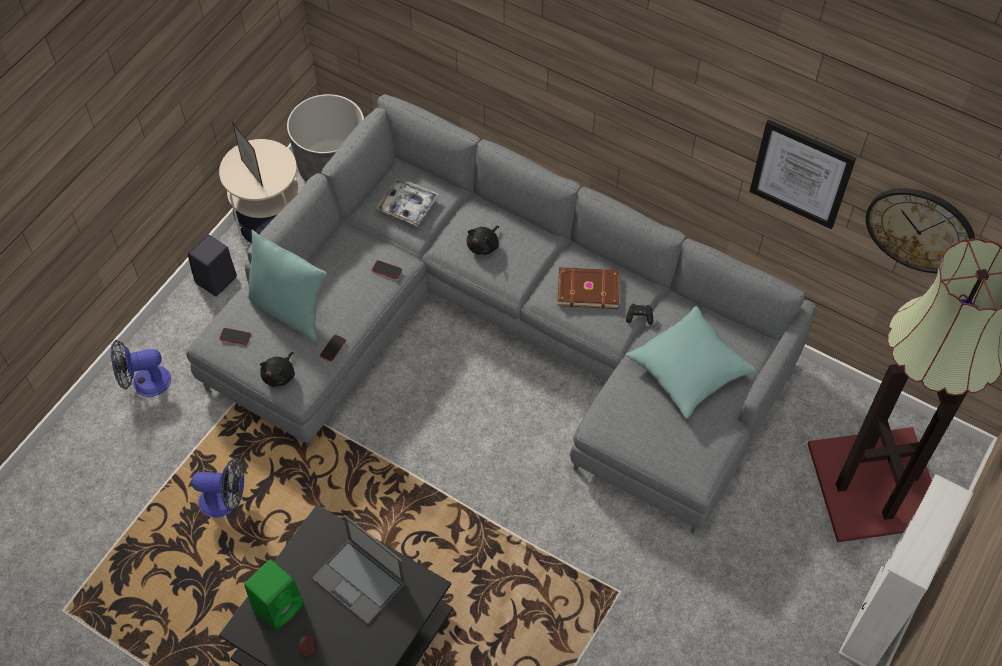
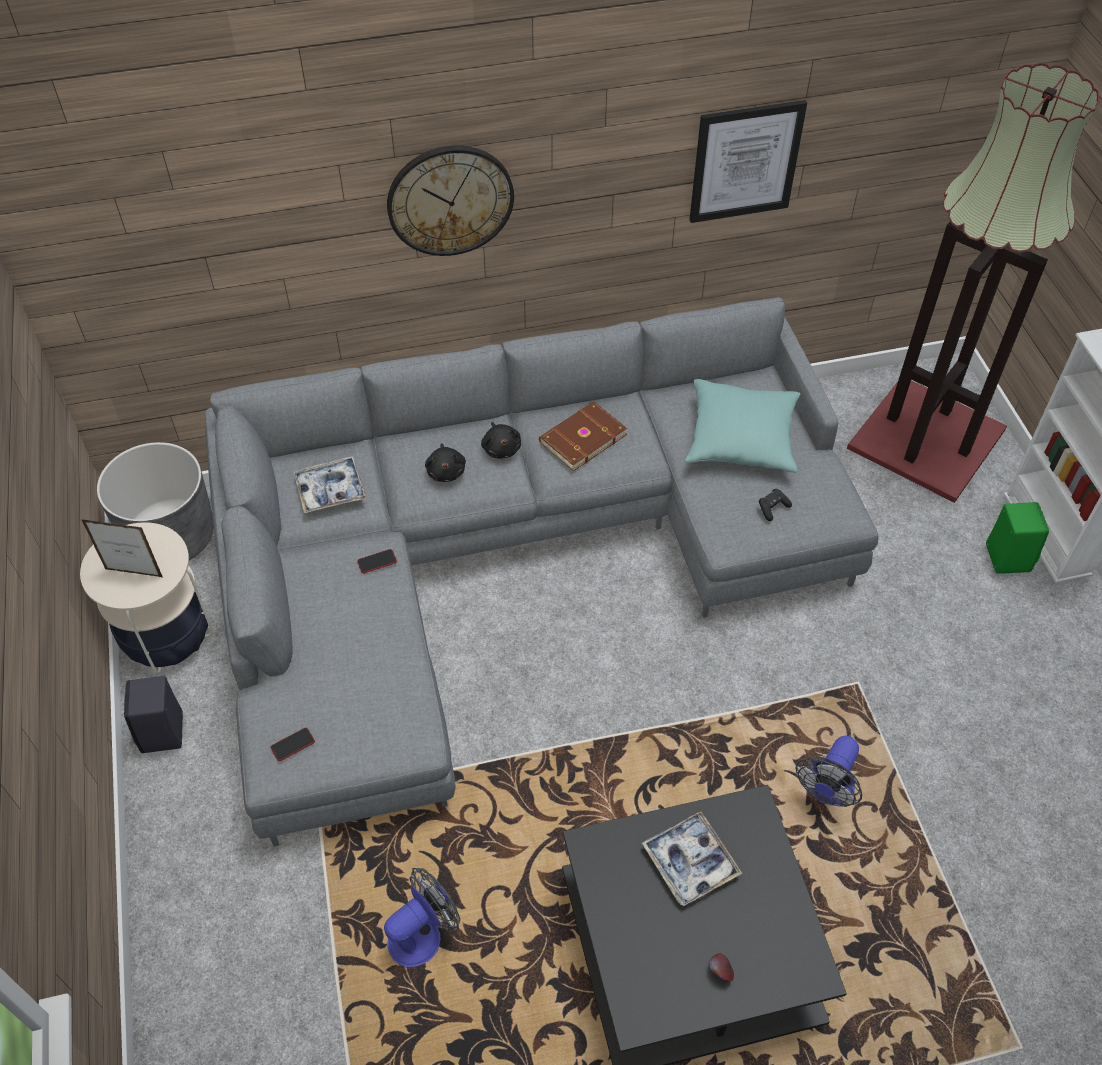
camera: 45 degrees left, 5 degrees down
fan [111,340,171,397] -> fan moved to [796,736,862,807]
green speaker [244,559,304,631] -> green speaker moved to [986,502,1049,574]
turquoise pillow [247,230,327,342] -> none
black plush toy [260,352,295,387] -> black plush toy moved to [481,422,521,458]
laptop [312,515,406,624] -> tray [642,812,742,906]
phone [320,334,346,362] -> none
black game controller [626,304,653,325] -> black game controller moved to [759,489,792,521]
wall clock [866,188,975,273] -> wall clock moved to [387,145,514,256]

